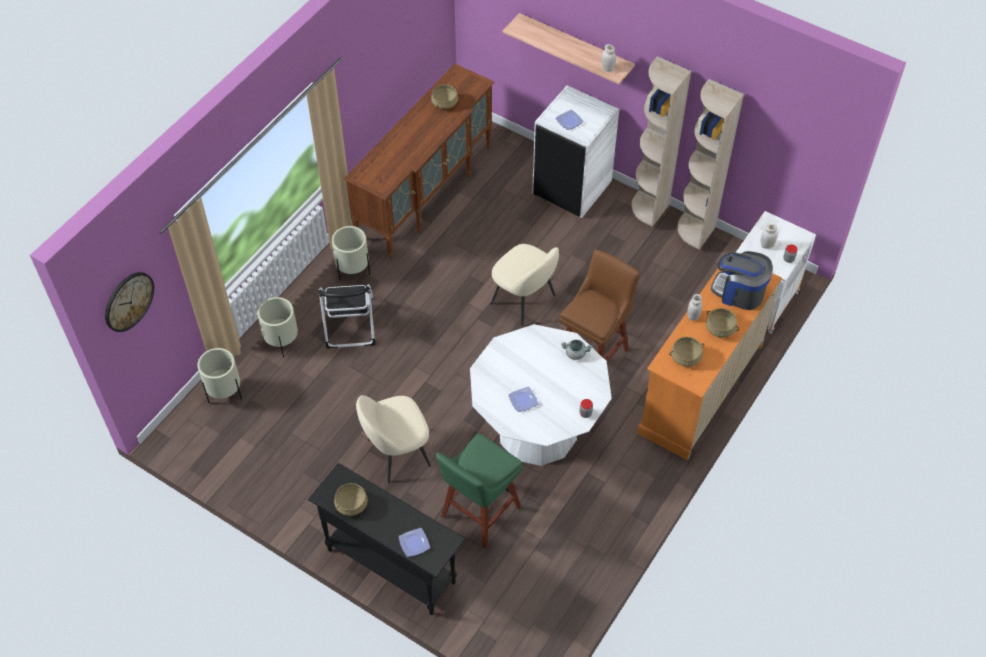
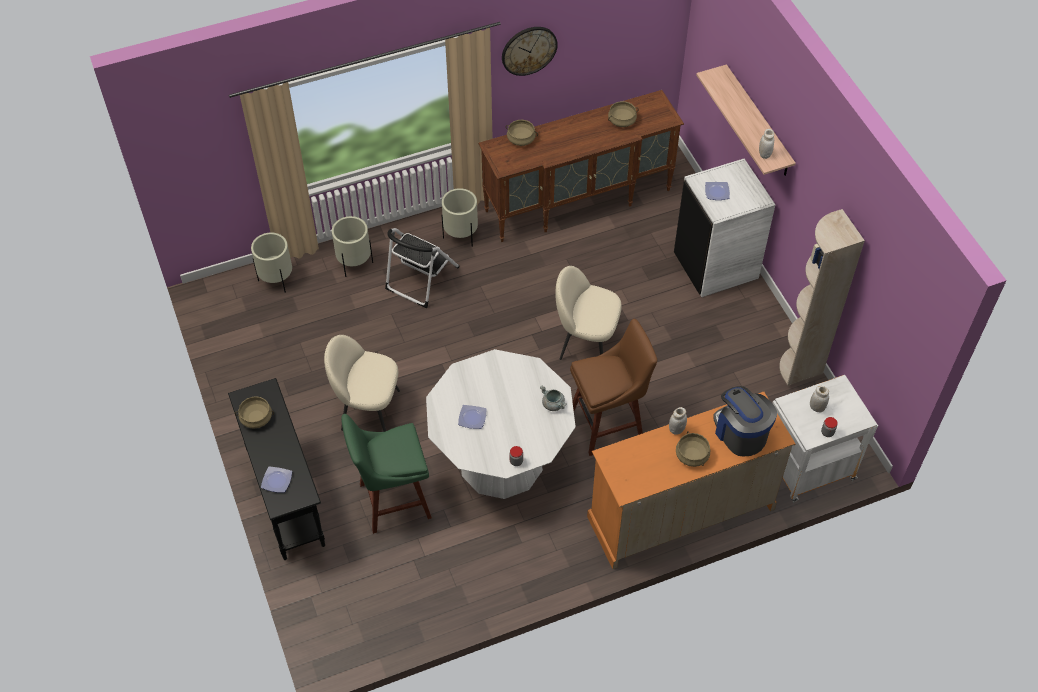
camera: 35 degrees right, 0 degrees up
wall clock [105,272,154,332] -> wall clock moved to [502,27,558,76]
beige chair [490,244,559,327] -> beige chair turned 120 degrees clockwise [556,266,622,360]
beige bookcase [631,56,691,227] -> none
beige cooking pot [669,337,704,367] -> beige cooking pot moved to [506,120,538,146]

